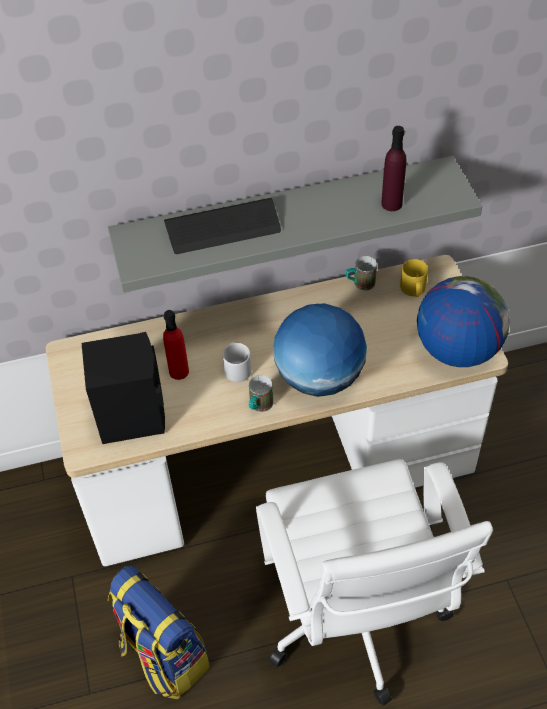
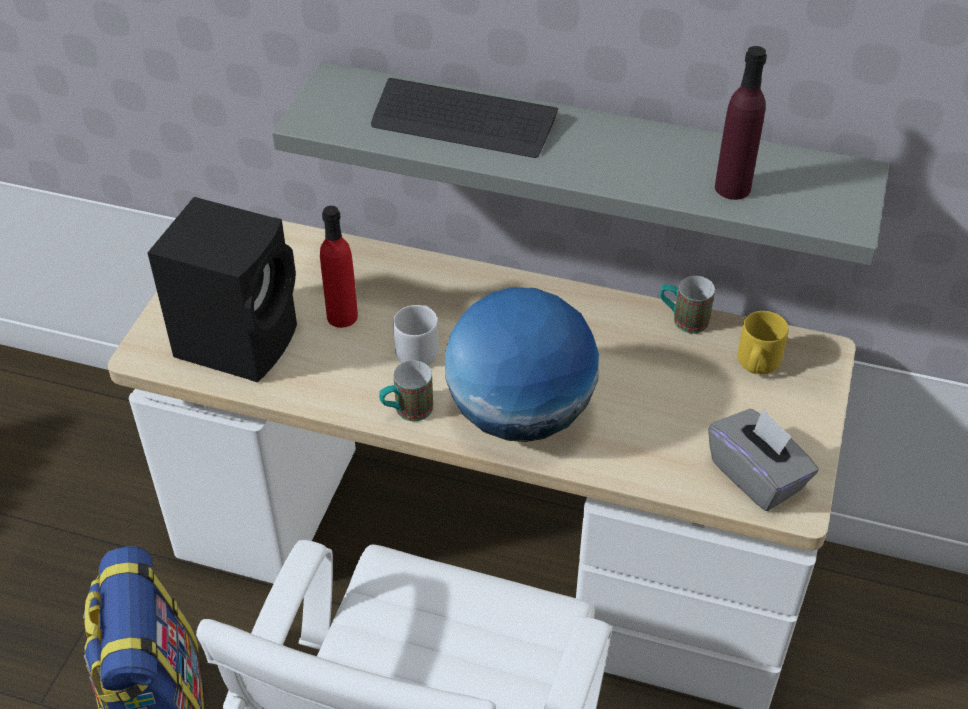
camera: 30 degrees right, 5 degrees down
globe [417,276,510,367] -> grey tissue box [708,408,819,511]

